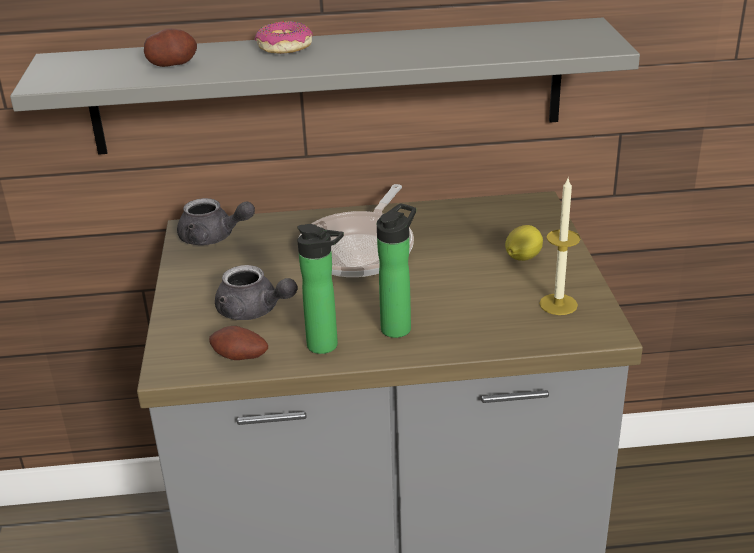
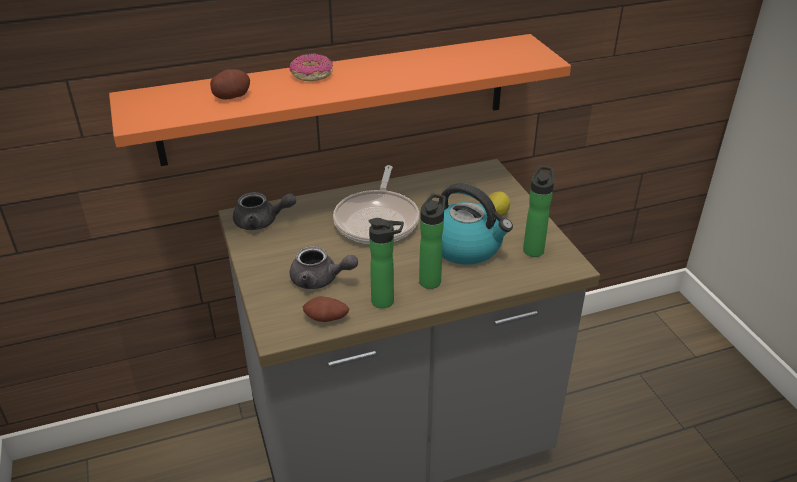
camera: 15 degrees left, 5 degrees up
grey shelf [10,18,640,155] -> orange shelf [109,34,571,166]
candle [539,176,581,315] -> bottle [523,166,554,257]
none -> kettle [439,183,513,265]

